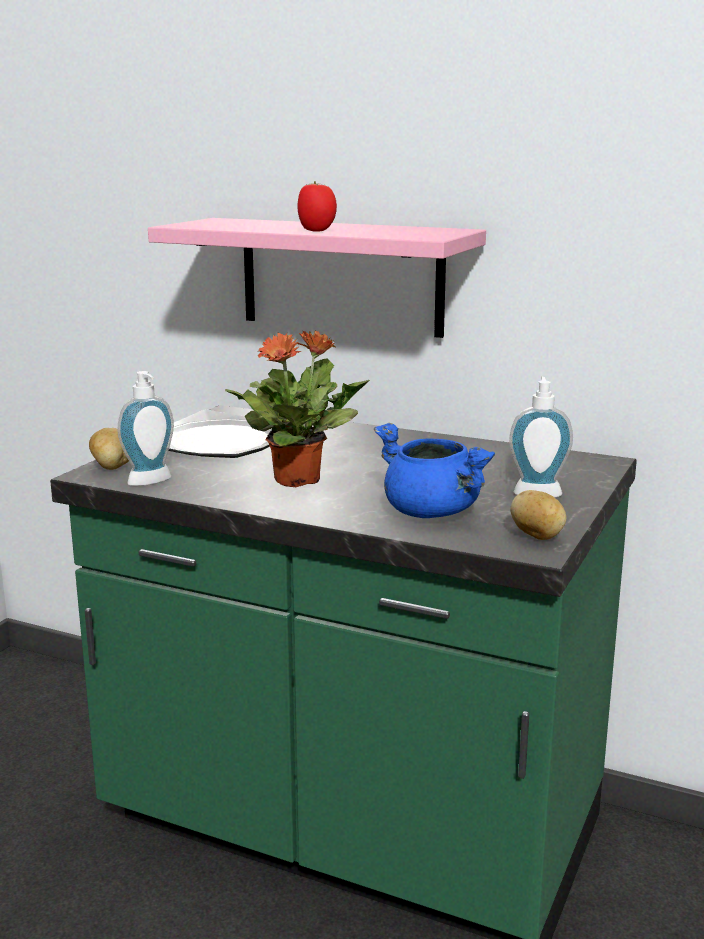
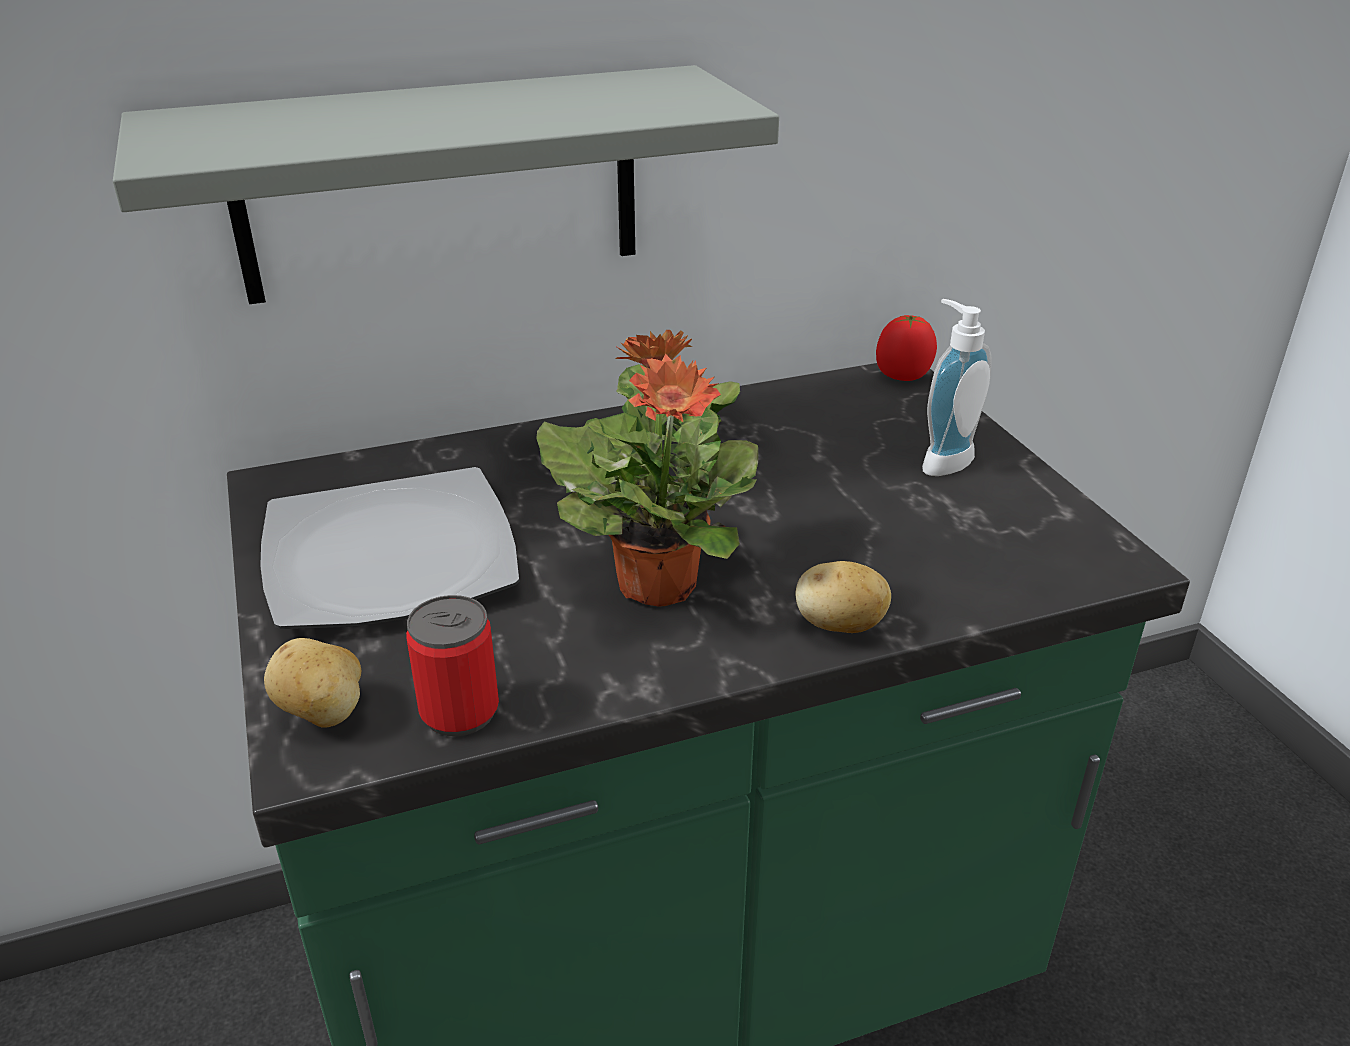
camera: 45 degrees left, 15 degrees up
soap dispenser [117,371,174,486] -> can [406,595,499,736]
pink shelf [148,218,486,338] -> grey shelf [113,65,779,304]
tomato [297,181,337,232] -> tomato moved to [876,315,937,381]
blue cooking pot [373,423,495,518] -> none
potato [510,490,567,540] -> potato moved to [795,561,891,633]

